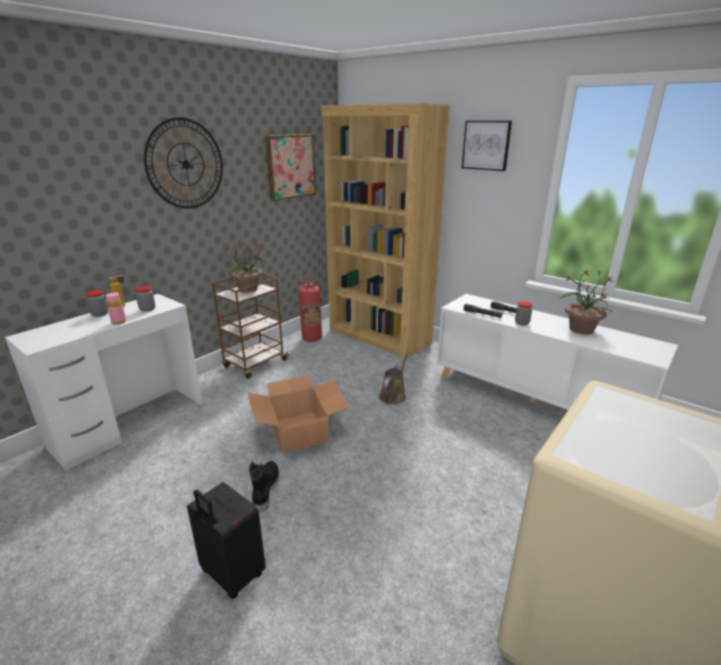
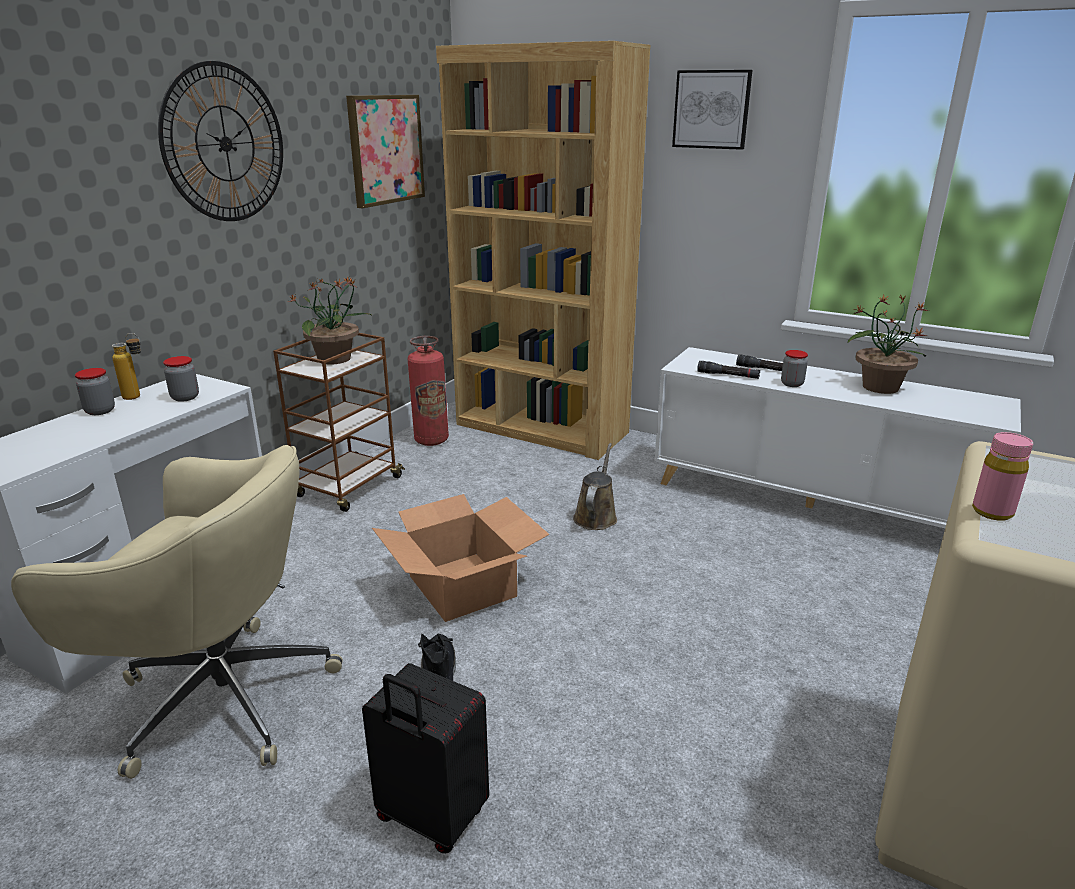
camera: 10 degrees left, 0 degrees up
pink bottle [106,292,126,324] -> pink bottle moved to [972,432,1033,521]
none -> beige office chair [11,445,343,779]

